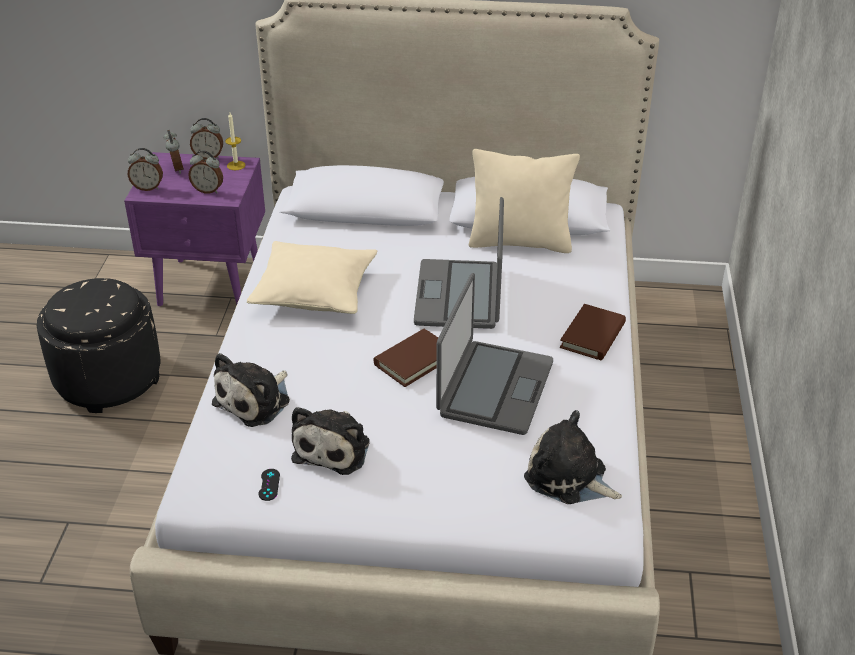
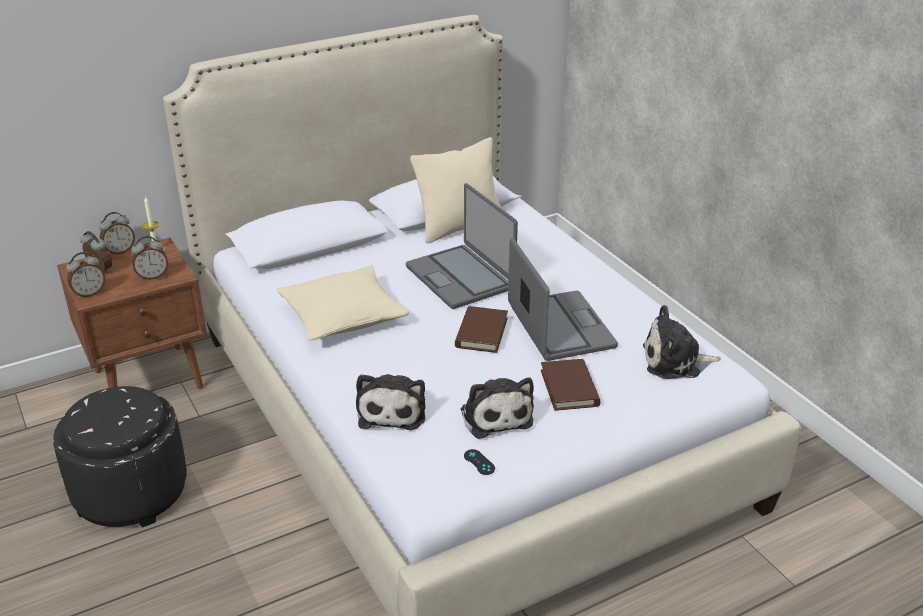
camera: 35 degrees left, 5 degrees down
purple nightstand [124,152,265,306] -> brown nightstand [57,238,207,389]
brown book [560,304,626,360] -> brown book moved to [541,359,600,411]

